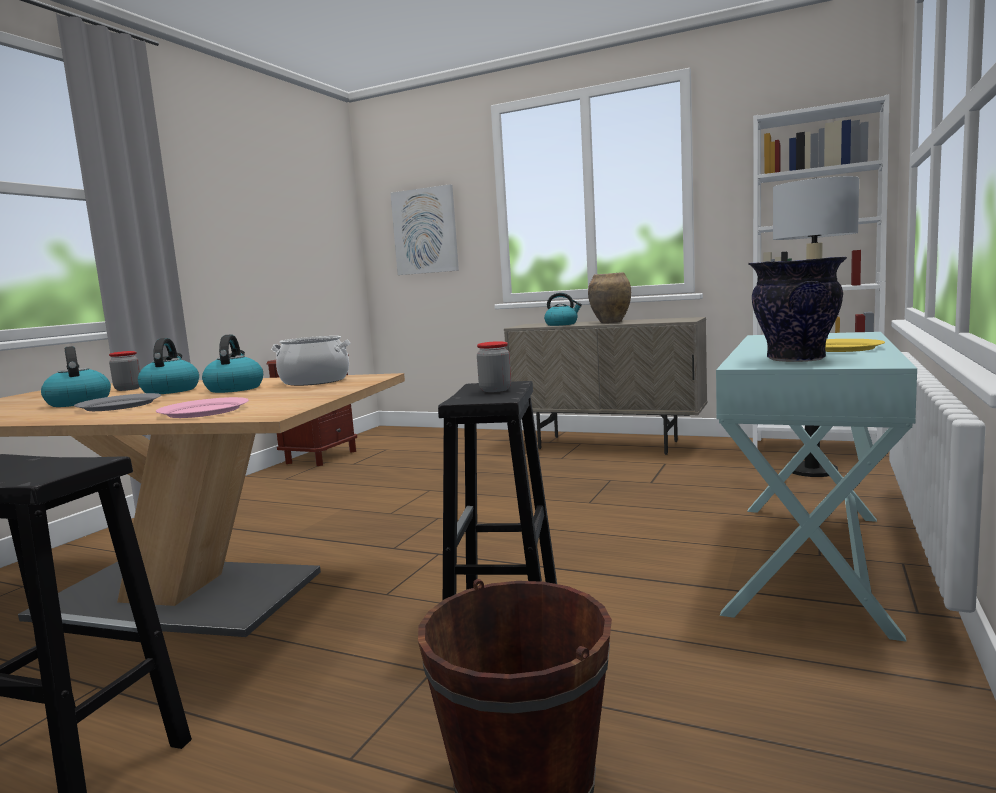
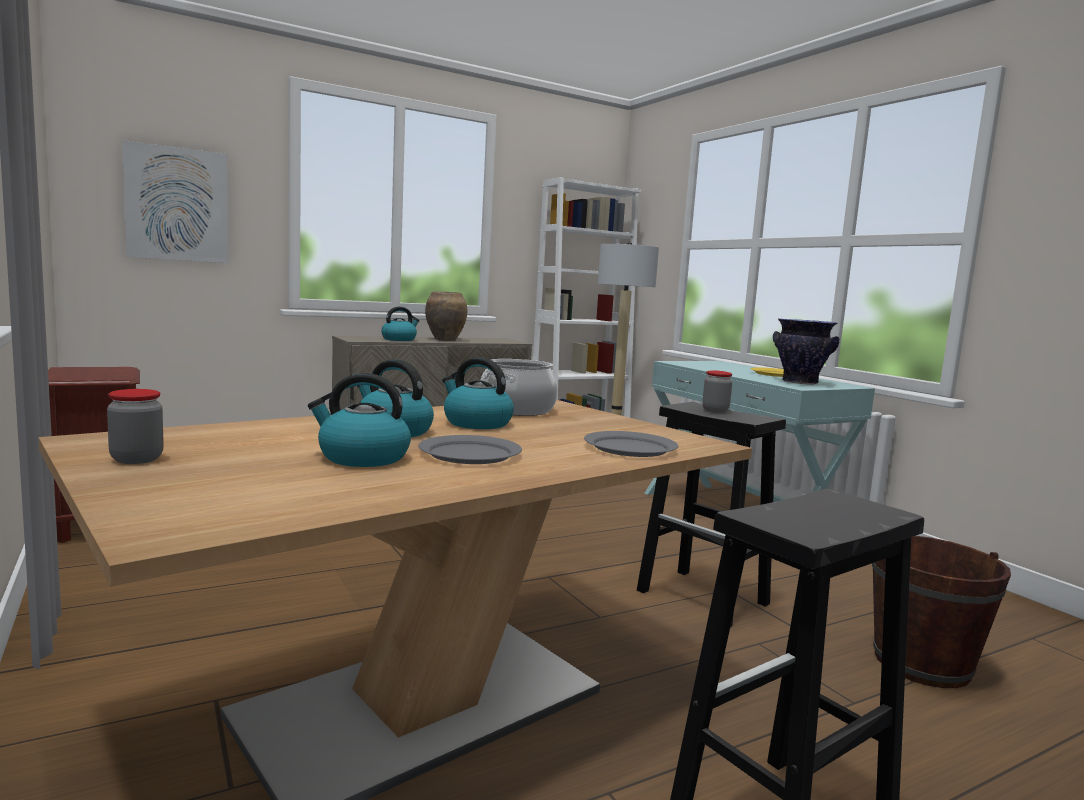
camera: 55 degrees left, 0 degrees up
jar [109,351,140,391] -> jar moved to [107,389,164,464]
pink plate [156,397,249,418] -> grey plate [584,431,678,457]

